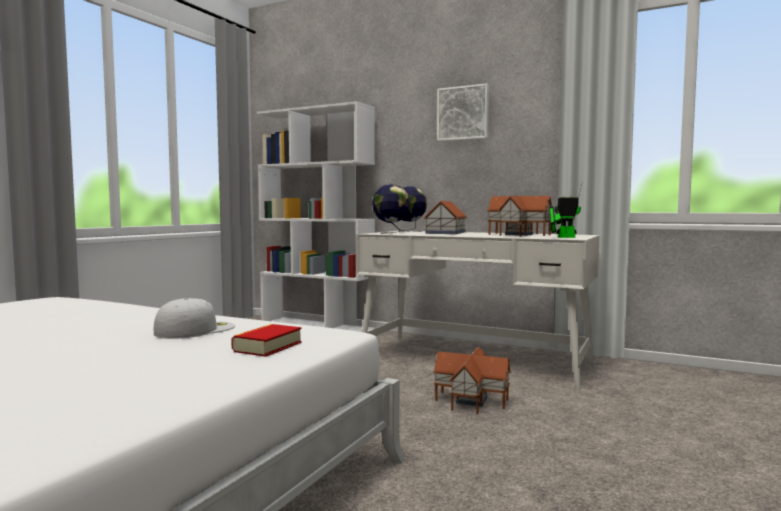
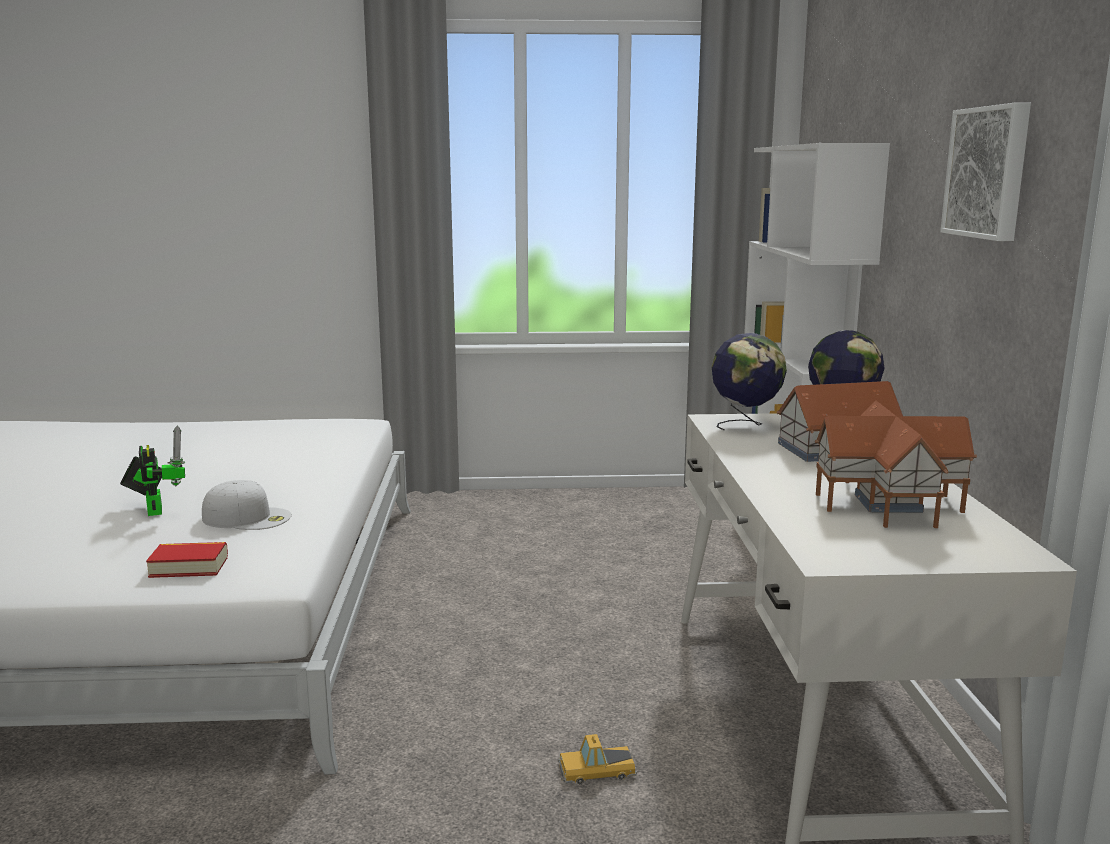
camera: 60 degrees right, 10 degrees up
toy house [433,347,511,414] -> toy car [558,734,637,784]
toy robot [549,182,582,238] -> toy robot moved to [120,425,185,516]

